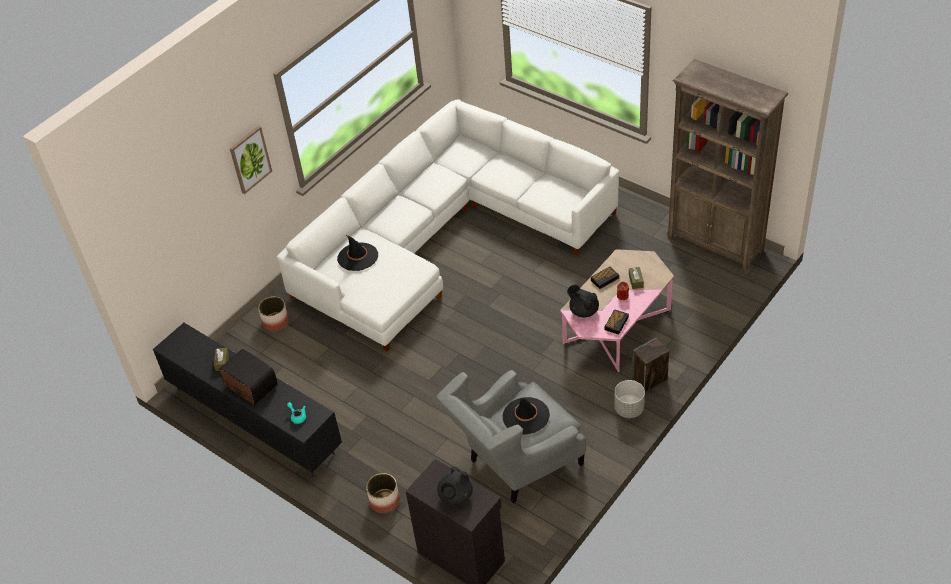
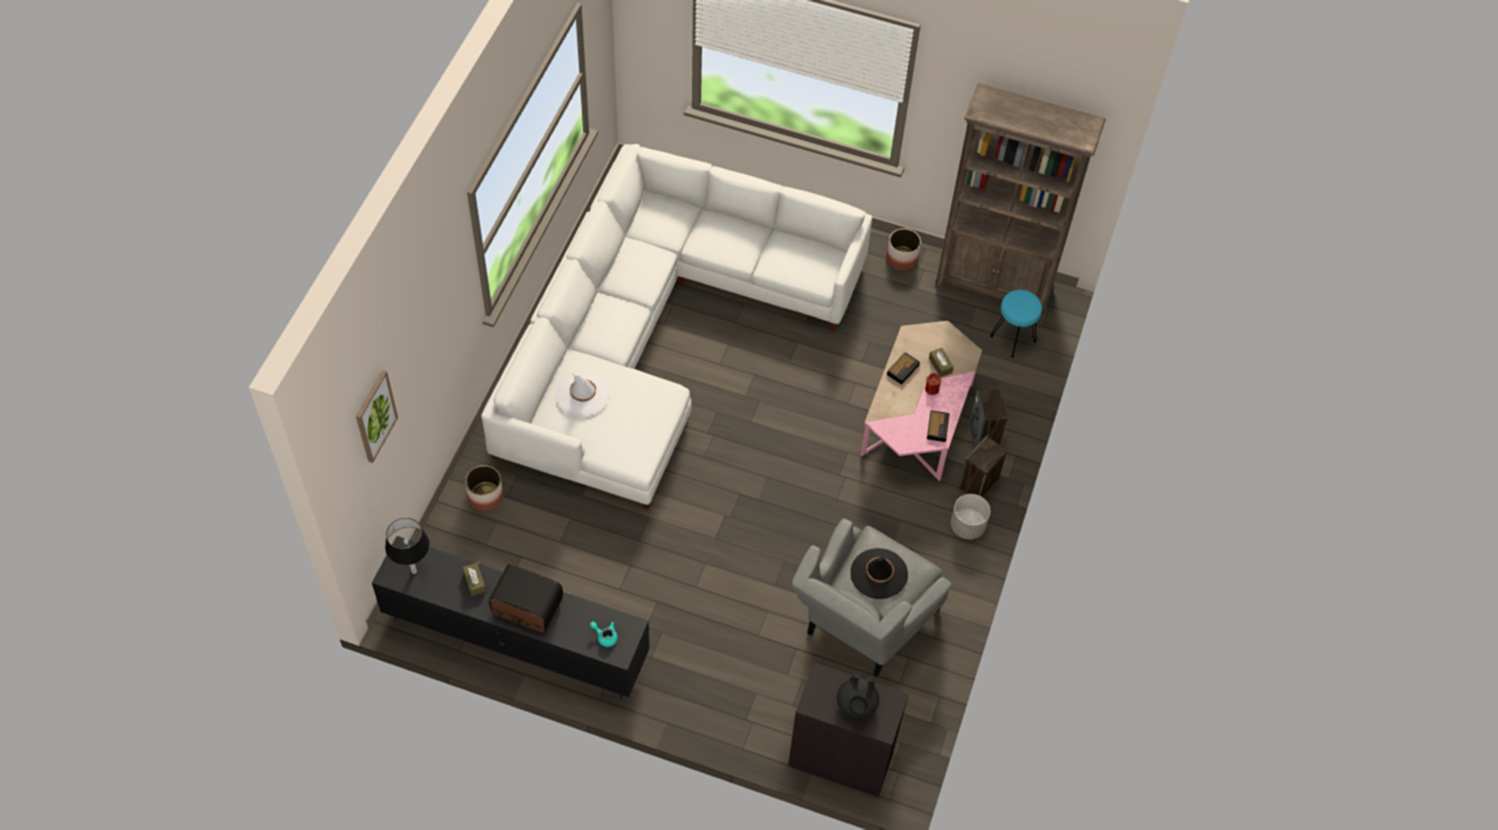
camera: 25 degrees left, 10 degrees up
picture [230,126,272,194] -> picture moved to [356,370,398,463]
black hat [337,235,378,271] -> white hat [556,372,610,416]
planter [366,473,400,513] -> planter moved to [886,228,921,270]
black teapot [567,285,599,317] -> none
none -> black table lamp [385,518,430,574]
none -> speaker [969,389,1008,447]
none -> turquoise stool [990,290,1042,358]

